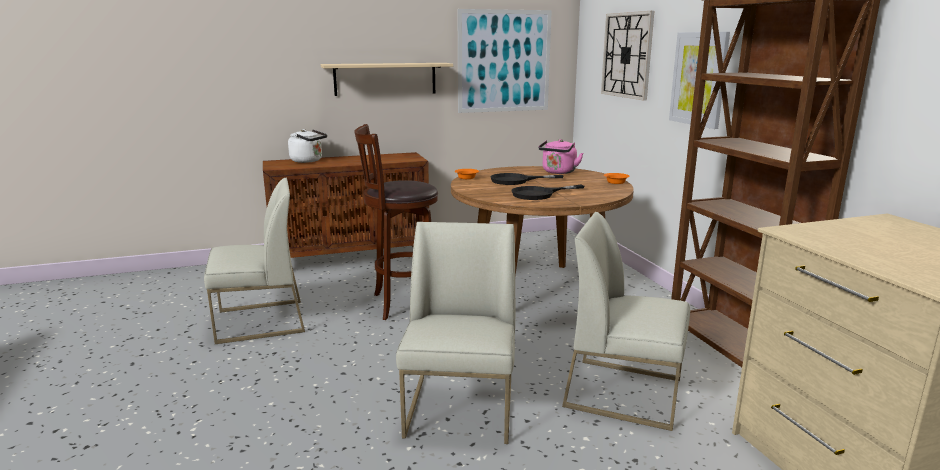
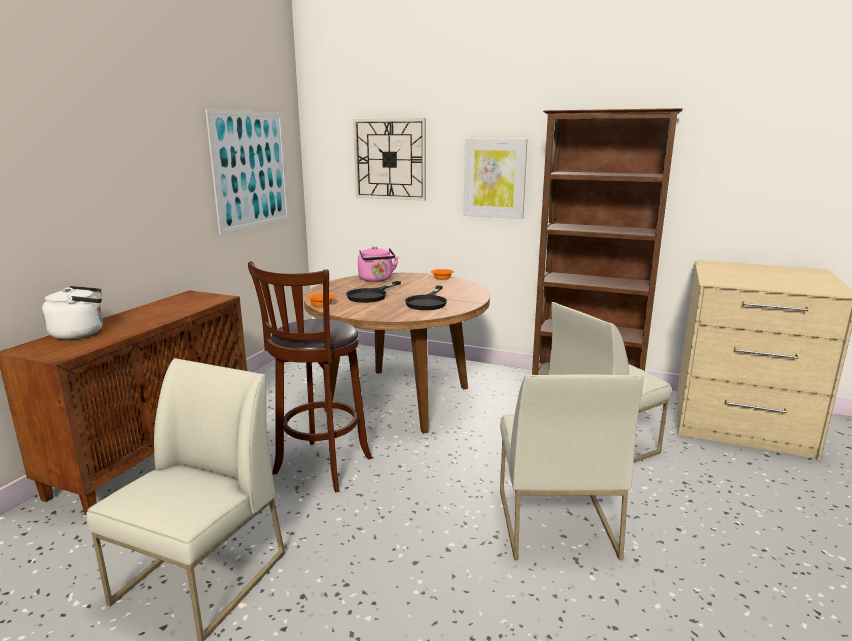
camera: 50 degrees left, 0 degrees up
beige shelf [321,63,453,96] -> none
white chair [396,222,515,444] -> white chair turned 135 degrees counterclockwise [500,374,644,560]

